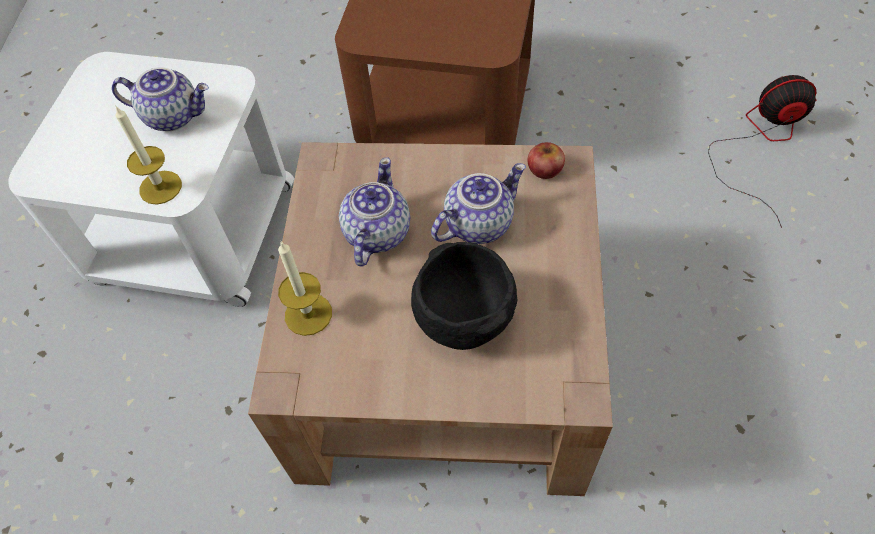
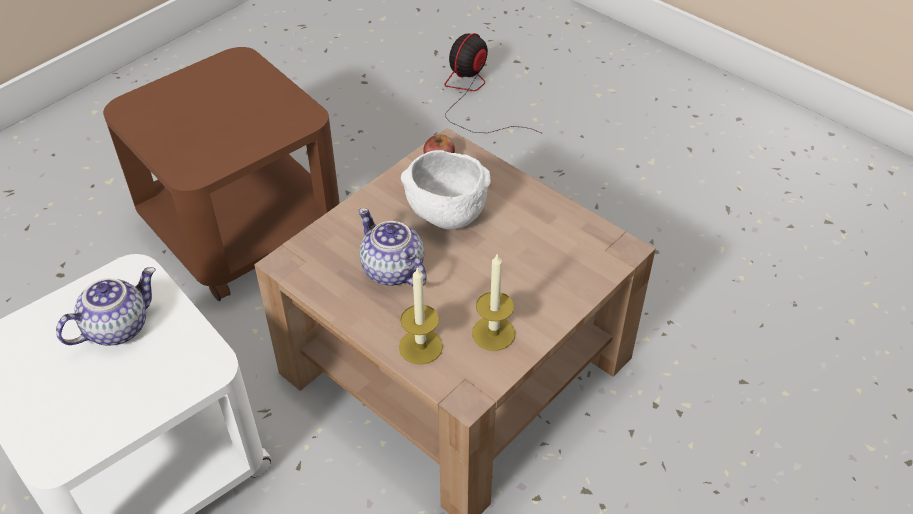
camera: 55 degrees left, 10 degrees down
candle [115,105,182,205] -> candle moved to [472,253,515,351]
black bowl [411,242,517,350] -> none
teapot [431,163,526,244] -> white bowl [401,150,491,229]

